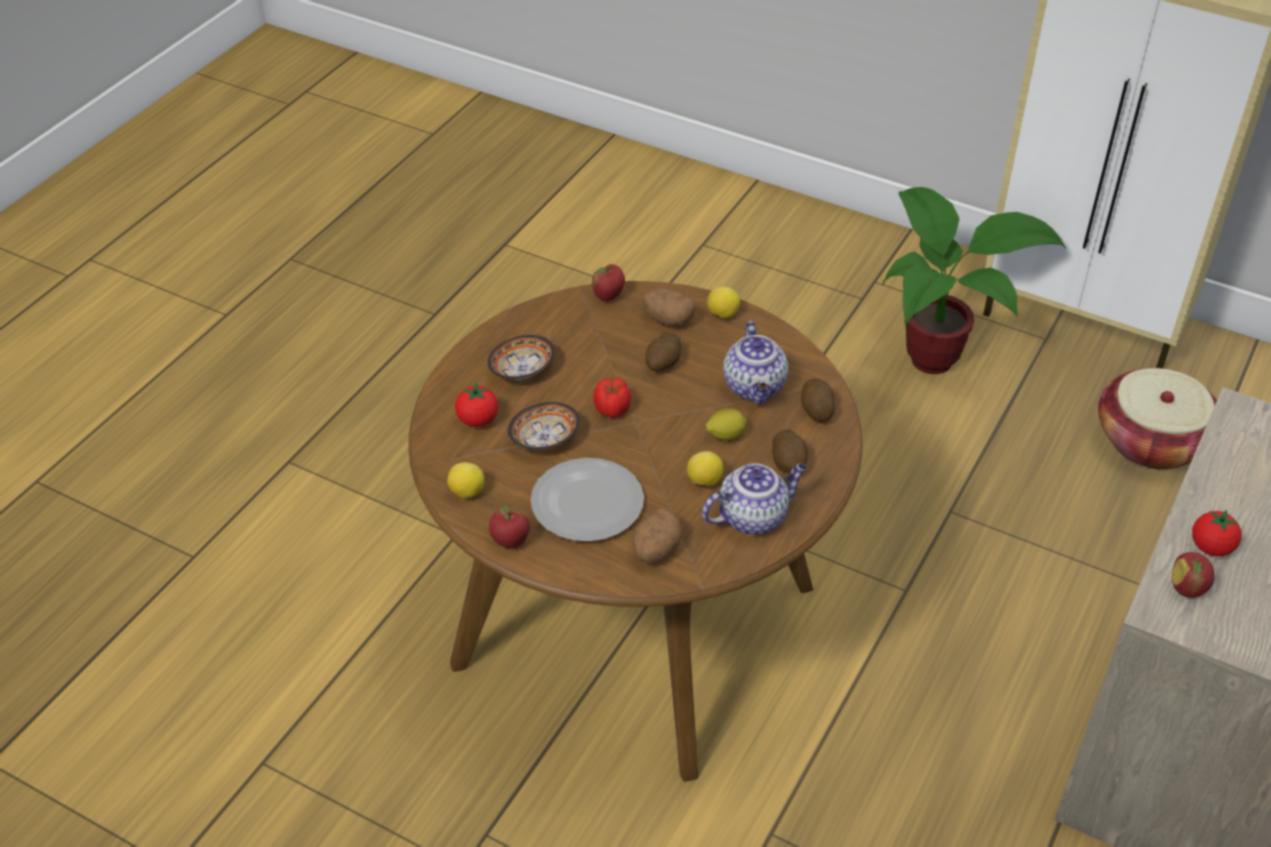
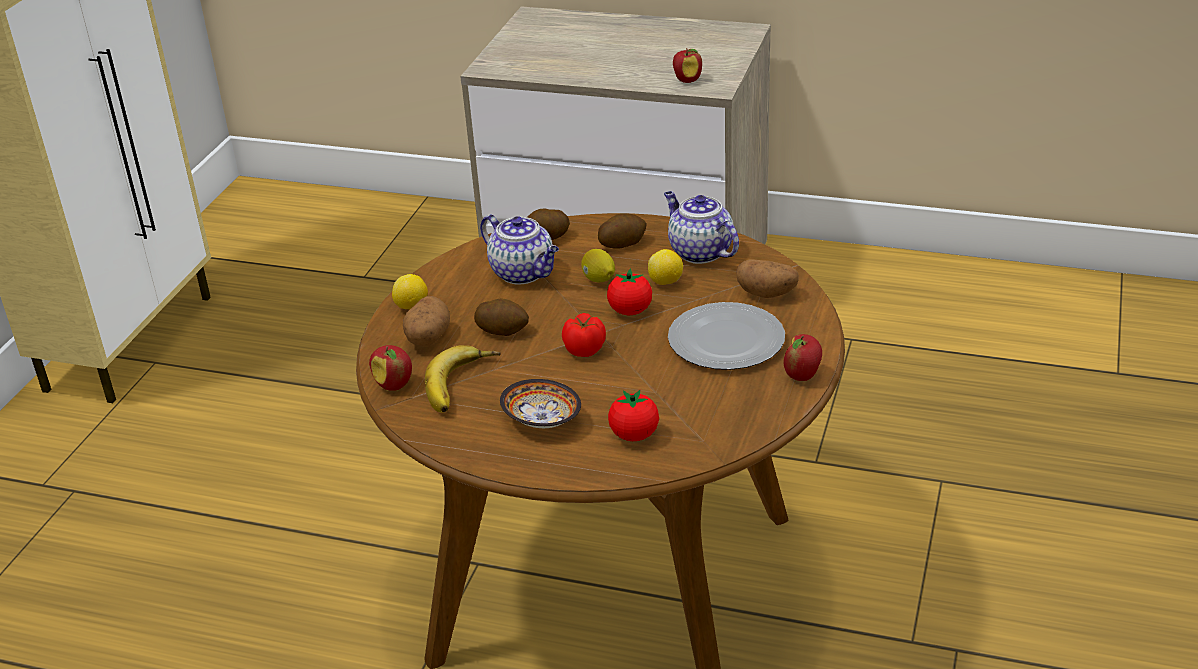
camera: 100 degrees left, 10 degrees down
lemon [447,462,484,499] -> none
bowl [508,402,580,450] -> none
teapot [723,321,788,404] -> teapot turned 60 degrees clockwise [480,214,559,285]
potted plant [882,187,1066,374] -> none
basket [1098,368,1217,470] -> none
tomato [1192,510,1242,556] -> tomato moved to [607,268,652,315]
none -> banana [425,345,501,413]

